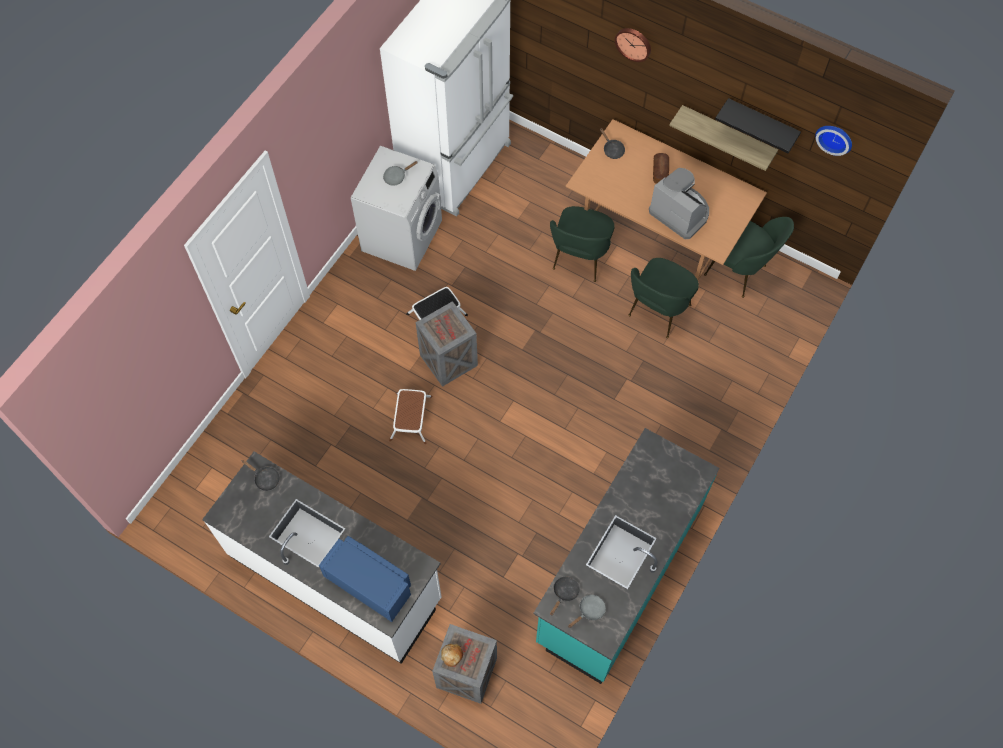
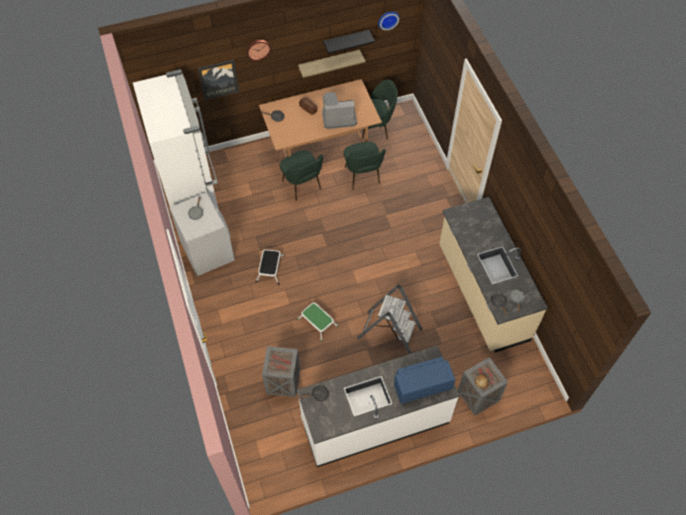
camera: 50 degrees left, 5 degrees down
brown step ladder [389,389,433,444] -> green step ladder [297,302,339,342]
crate [416,301,478,387] -> crate moved to [262,346,300,397]
turquoise counter [533,428,720,684] -> beige counter [439,197,548,353]
none -> picture [198,60,239,100]
none -> grey step ladder [357,284,422,354]

